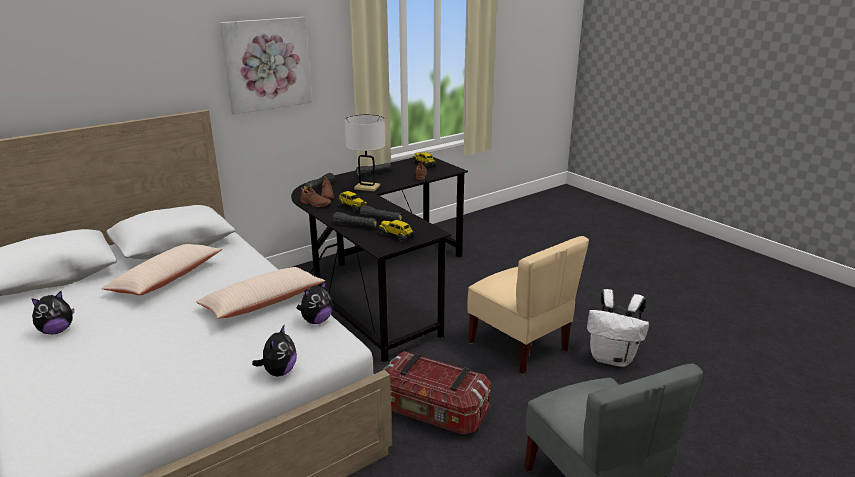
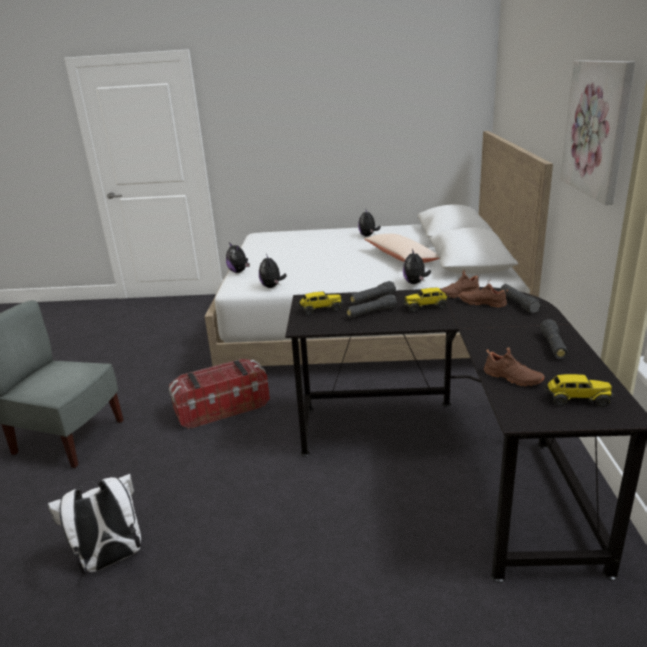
camera: 130 degrees right, 0 degrees up
beige pillow [196,267,325,319] -> none
white table lamp [345,114,385,191] -> none
beige chair [467,236,589,374] -> none
none -> plush toy [403,249,431,284]

